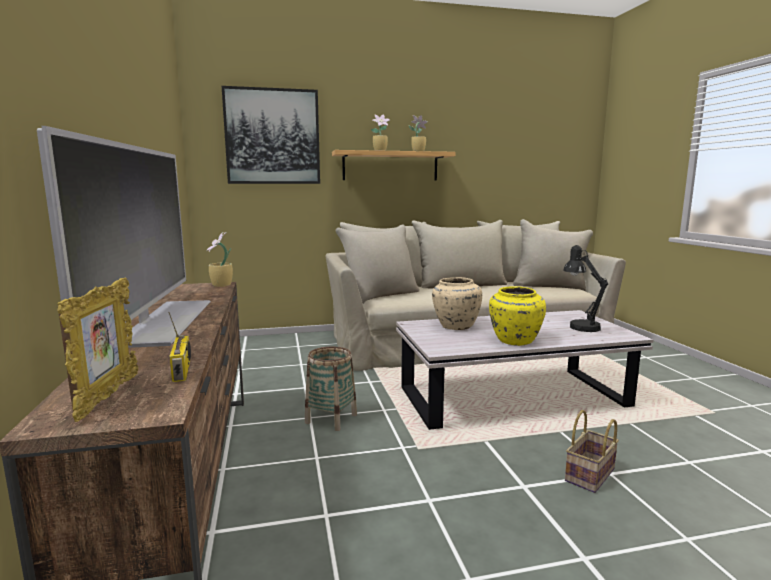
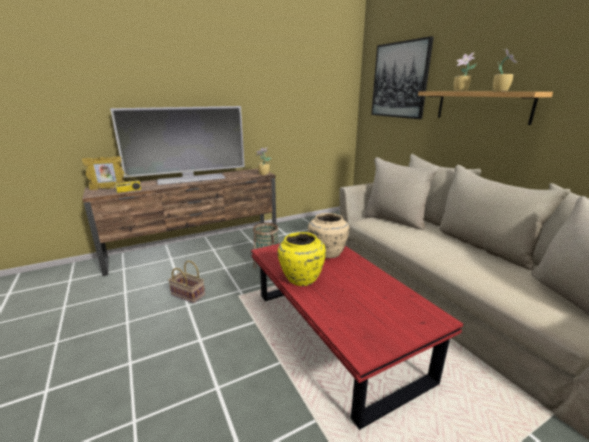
camera: 75 degrees right, 10 degrees up
white coffee table [396,310,654,430] -> red coffee table [251,244,463,430]
black table lamp [563,245,608,332] -> none
basket [565,410,619,493] -> basket moved to [168,261,205,303]

